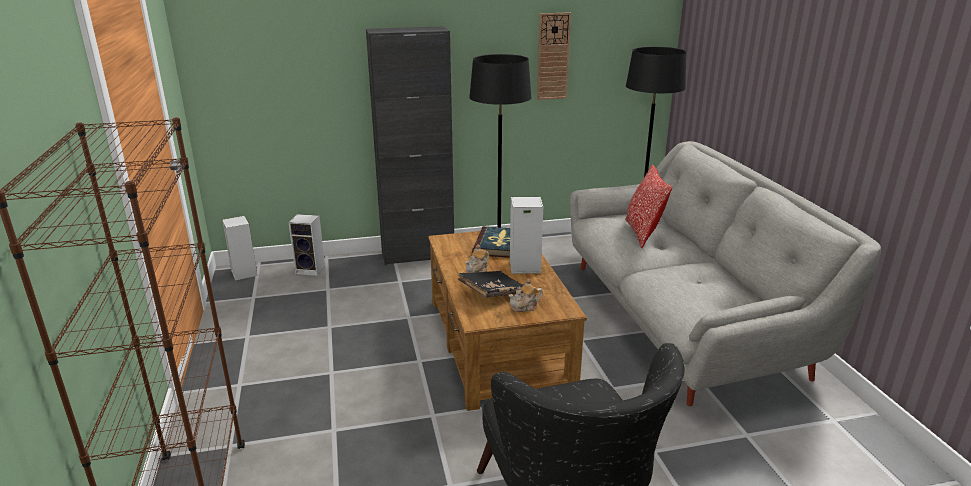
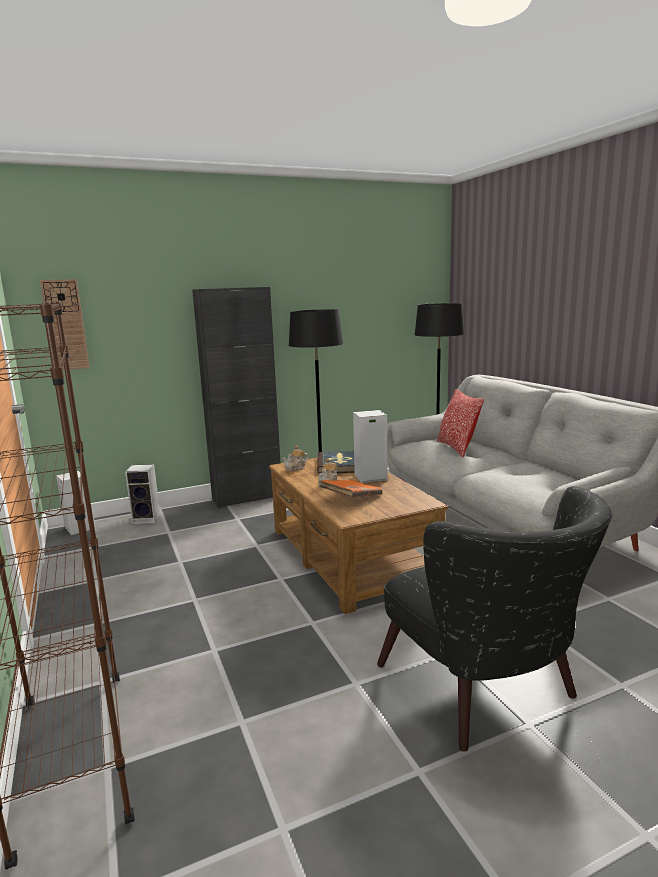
camera: 10 degrees left, 10 degrees down
black book [458,271,524,298] -> orange book [319,480,383,497]
teapot [508,279,543,312] -> teapot moved to [282,445,308,471]
wall clock [537,13,571,100] -> wall clock moved to [40,279,90,370]

